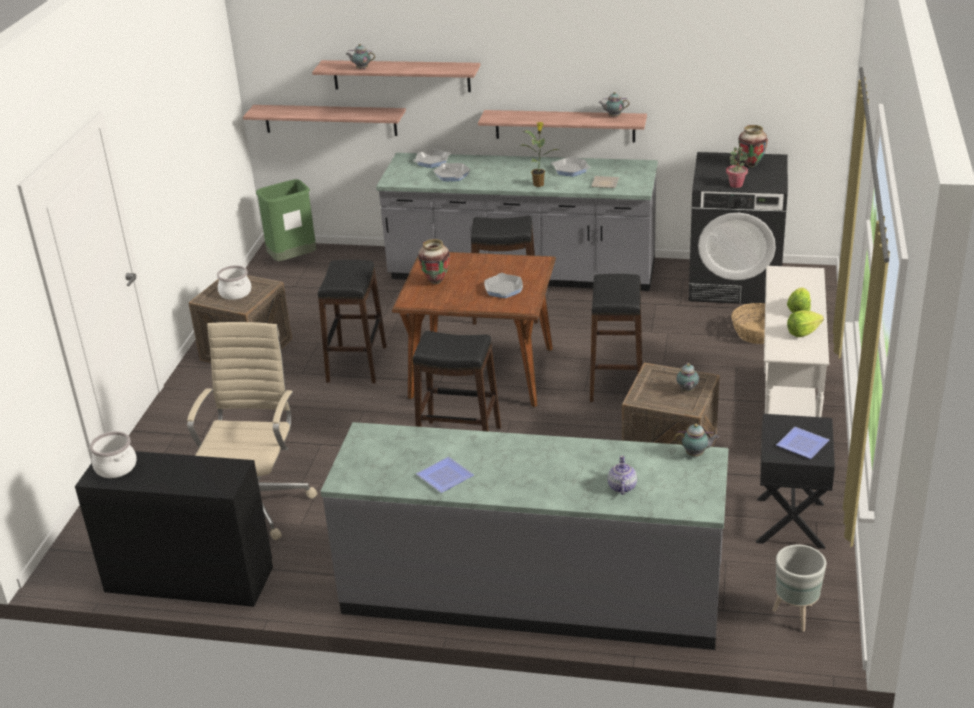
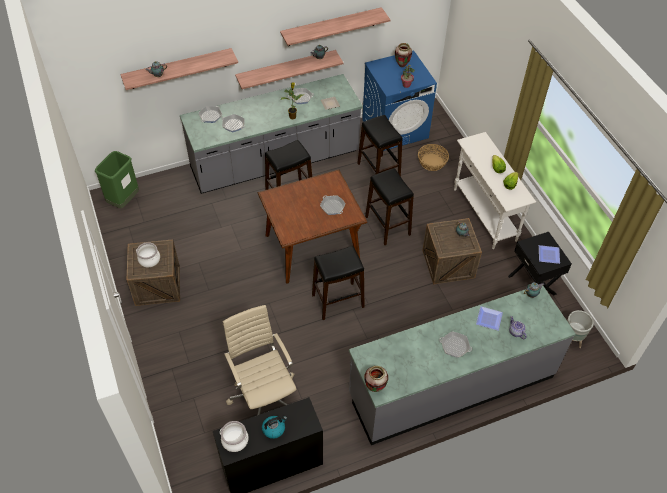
camera: 35 degrees left, 20 degrees up
shelf [243,105,406,136] -> shelf moved to [280,7,390,46]
black stool [318,260,387,383] -> black stool moved to [357,115,403,177]
plate [416,457,474,493] -> plate moved to [476,306,503,331]
vase [418,239,450,284] -> vase moved to [364,366,388,392]
black washing machine [689,152,788,305] -> blue washing machine [362,51,437,151]
none -> kettle [262,416,287,439]
none -> frying pan [439,331,472,358]

